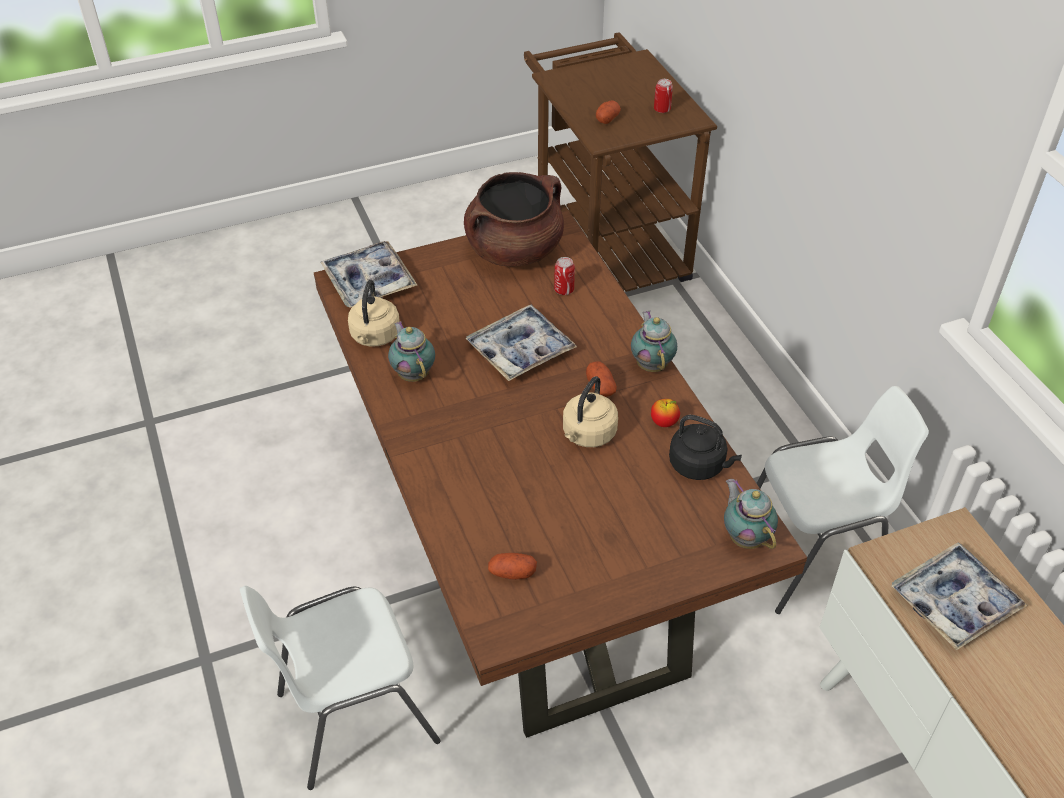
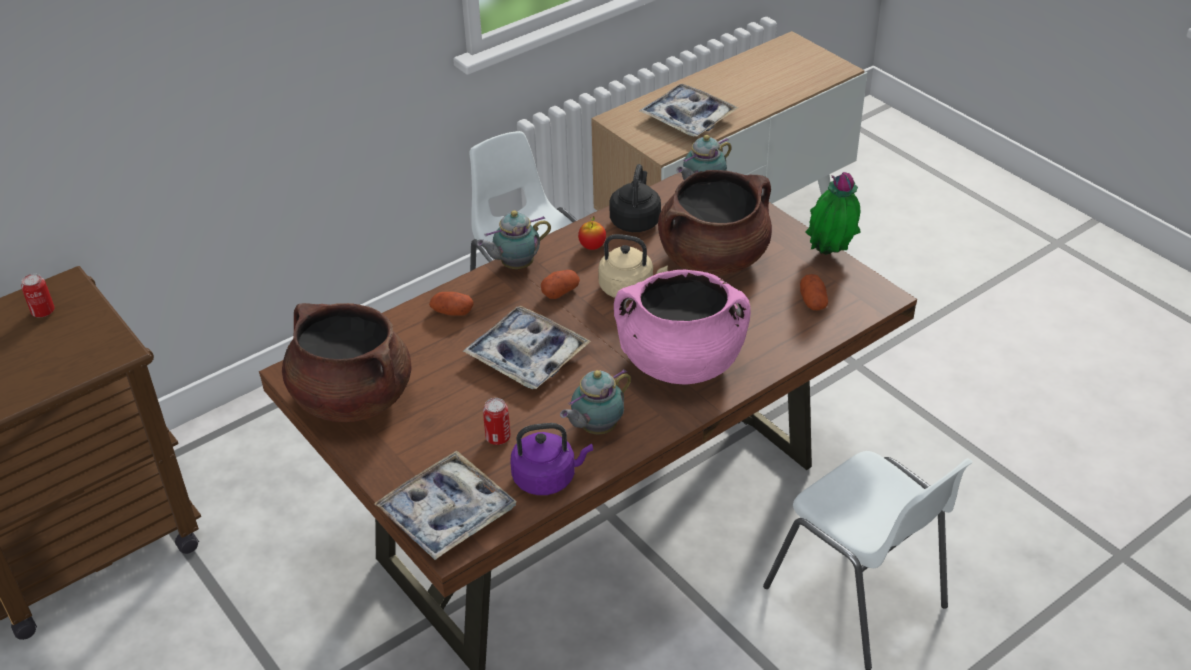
camera: 105 degrees left, 5 degrees down
beige kettle [348,280,400,347] -> purple kettle [510,423,593,495]
can [554,257,575,295] -> can moved to [483,398,511,445]
potato [596,100,621,124] -> potato moved to [429,292,474,316]
none -> pink cooking pot [614,270,751,385]
none -> brown cooking pot [658,170,772,276]
none -> potted plant [806,172,861,255]

